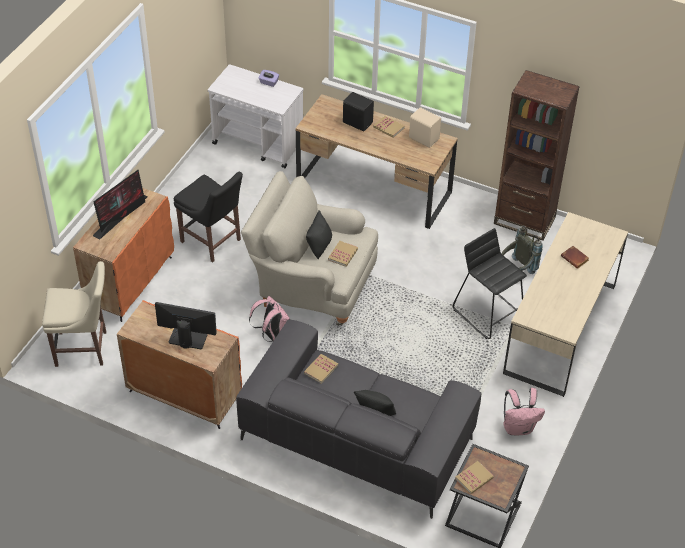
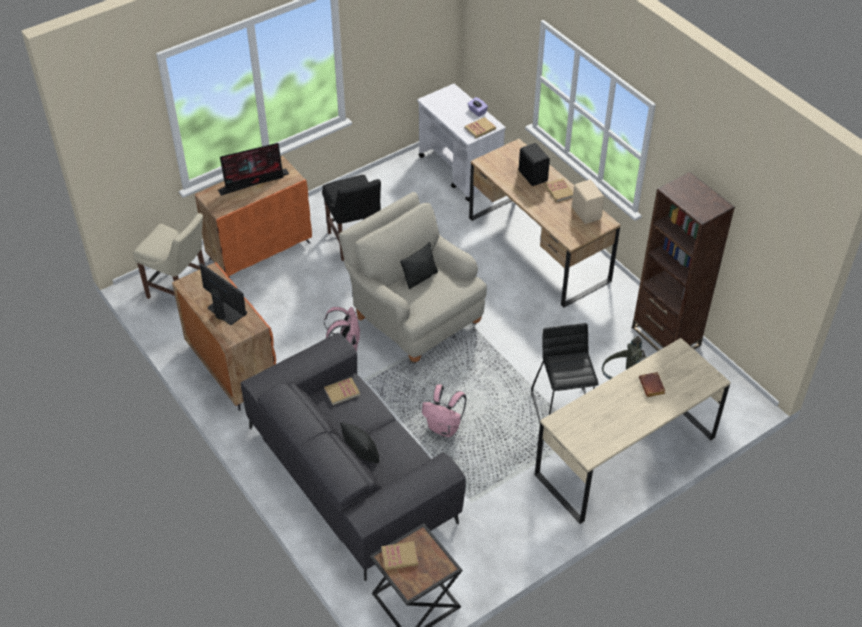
camera: 30 degrees right, 0 degrees up
book [328,241,358,267] -> book moved to [464,117,496,138]
pink backpack [504,388,545,435] -> pink backpack moved to [422,384,466,437]

